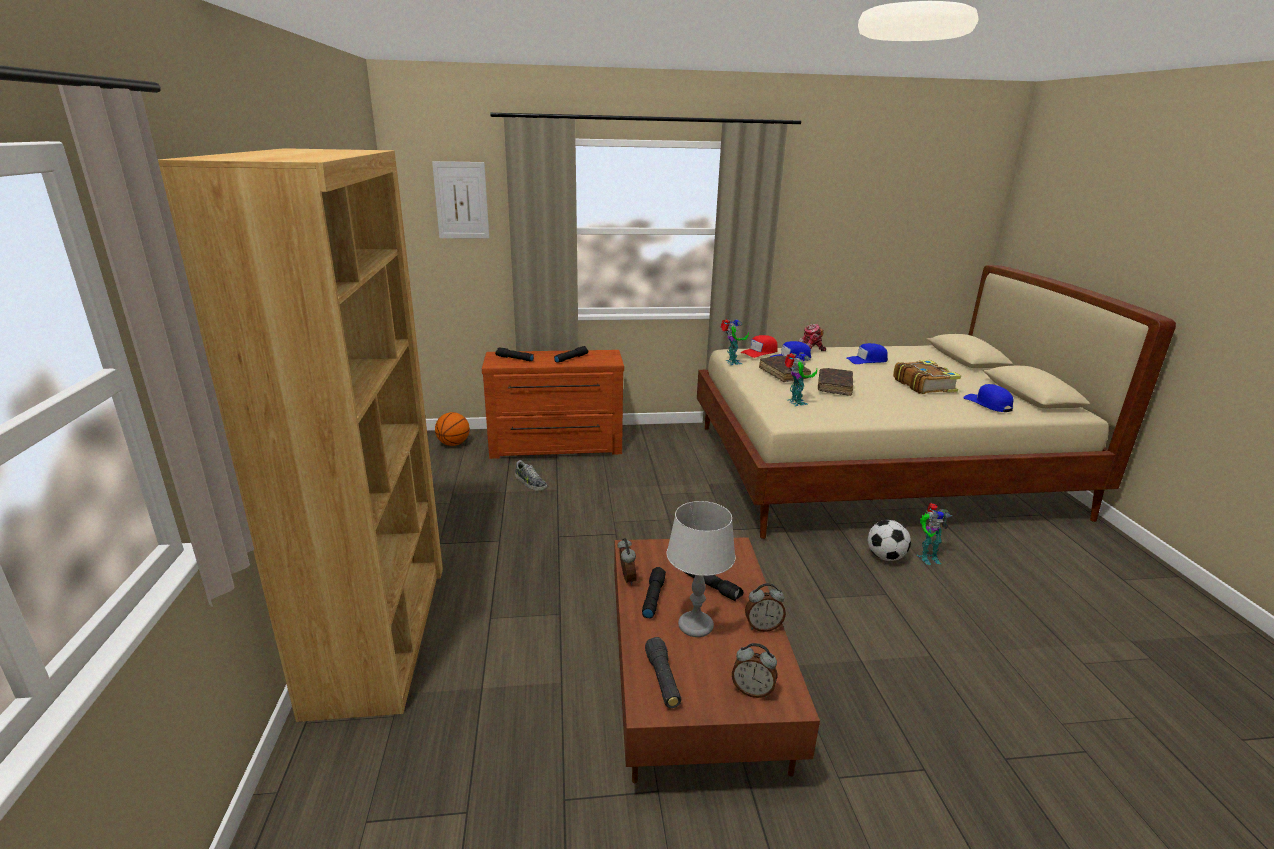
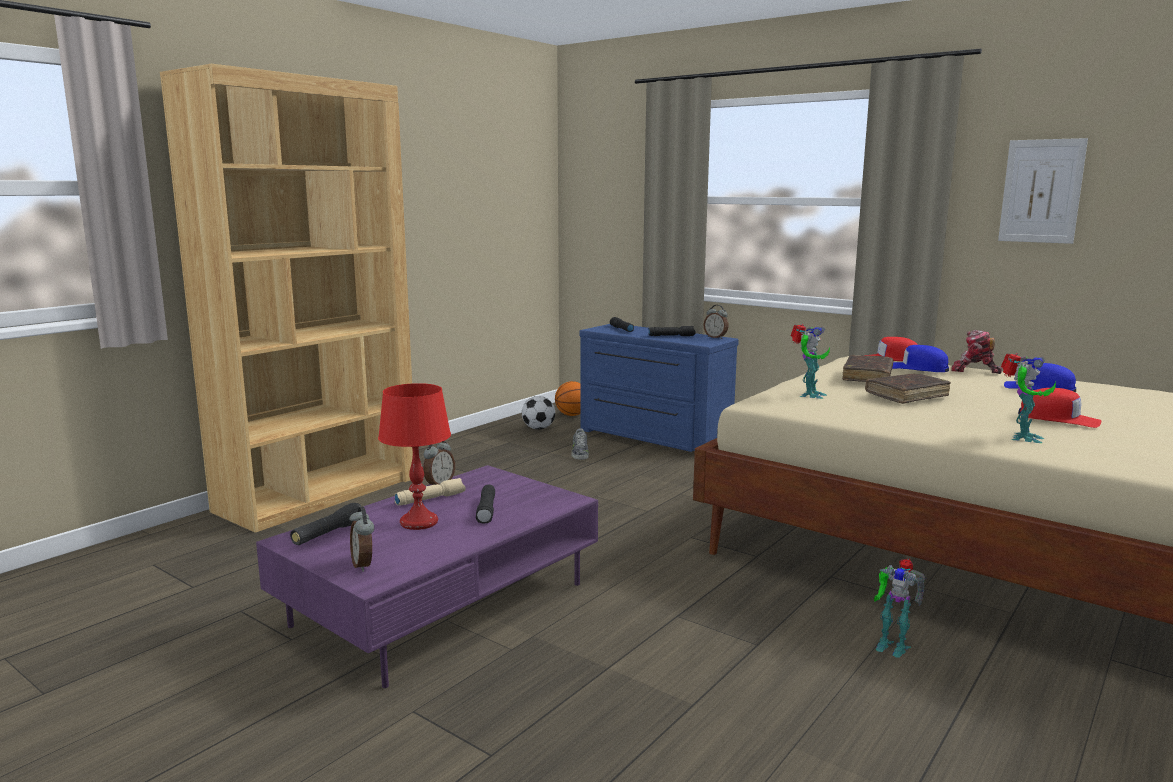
camera: 45 degrees right, 10 degrees down
picture [432,161,489,239] -> picture moved to [998,138,1088,244]
brown dresser [482,350,624,459] -> blue dresser [580,324,739,455]
brown coffee table [614,537,820,783] -> purple coffee table [256,465,598,688]
black flashlight [642,567,666,618] -> beige flashlight [394,478,466,506]
grey table lamp [666,501,736,637] -> red table lamp [378,383,451,530]
toy robot [721,319,749,365] -> toy robot moved to [1001,353,1056,443]
alarm clock [745,583,786,632] -> alarm clock moved to [704,305,729,339]
football [867,520,911,561] -> football moved to [522,396,555,430]
book [893,360,961,394] -> red cap [1018,388,1101,428]
blue cap [963,384,1013,412] -> none

